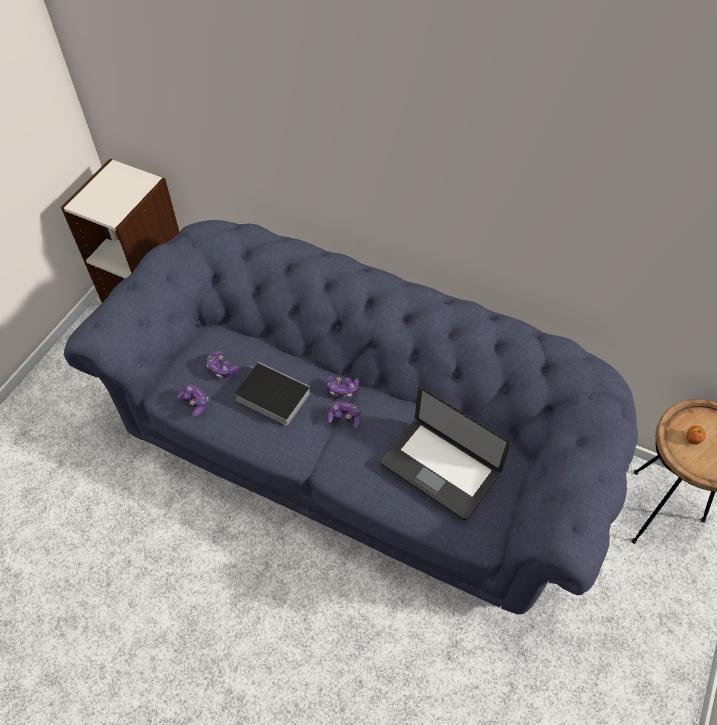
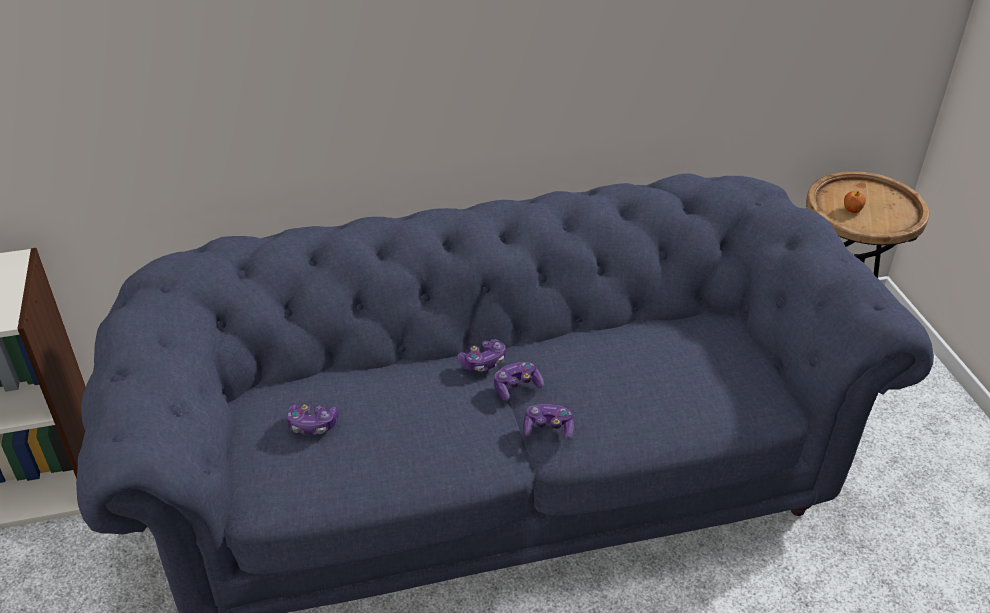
camera: 40 degrees left, 15 degrees down
game controller [177,385,209,417] -> game controller moved to [523,404,574,440]
book [234,362,311,426] -> none
laptop [381,387,511,520] -> none

